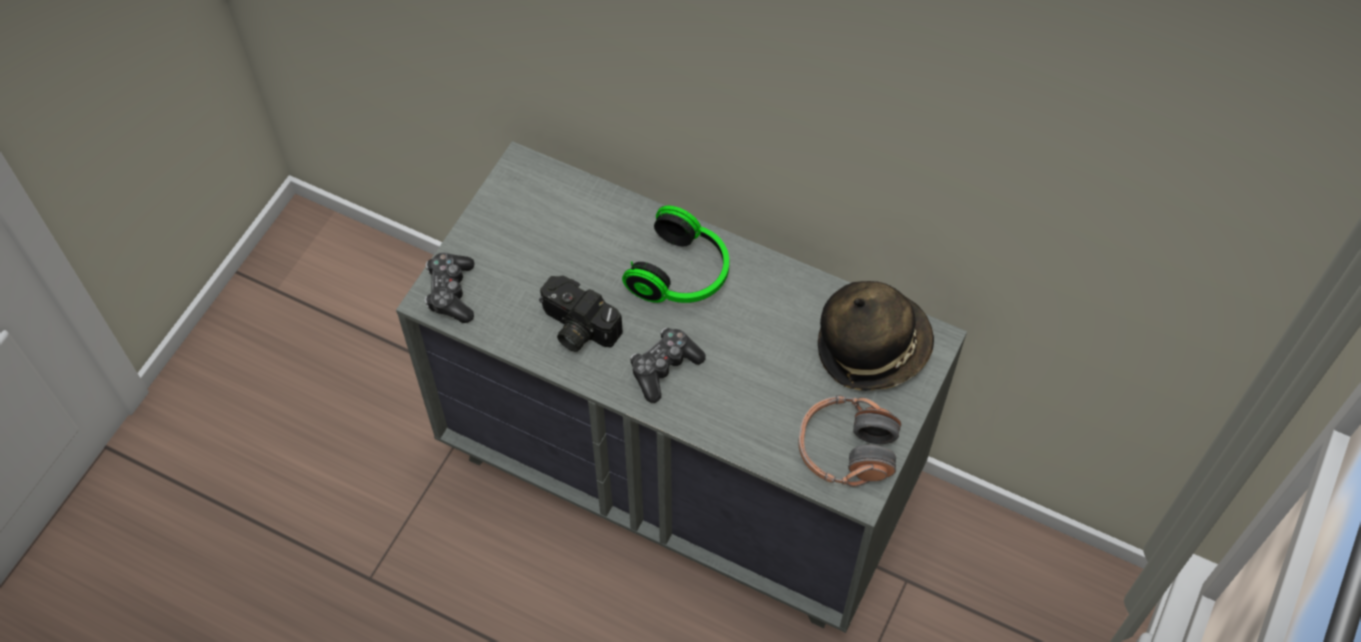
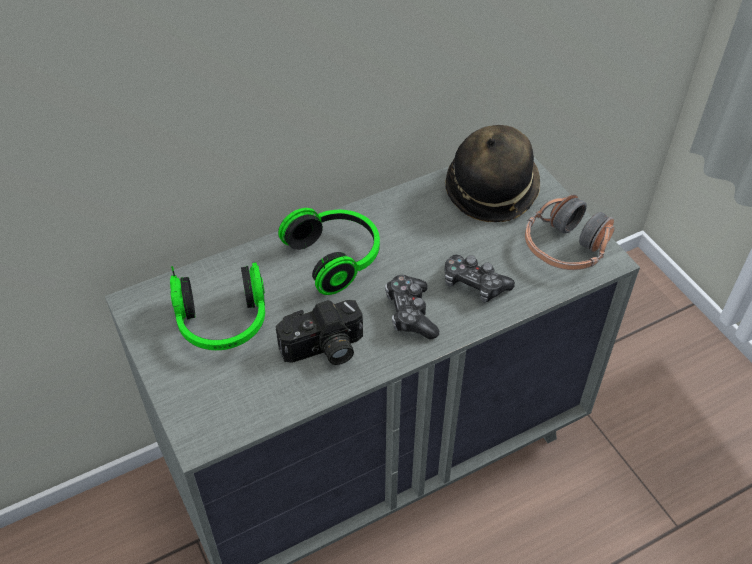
camera: 55 degrees left, 10 degrees down
game controller [425,253,474,323] -> game controller moved to [444,254,515,303]
none -> headphones [170,262,265,350]

